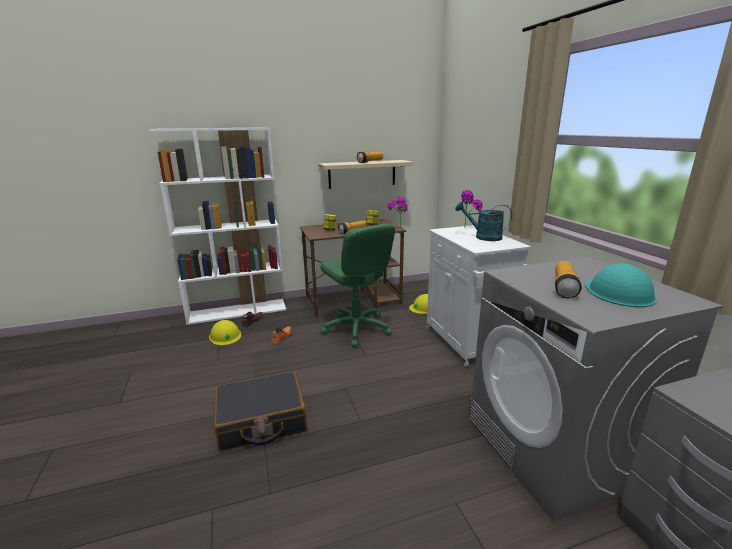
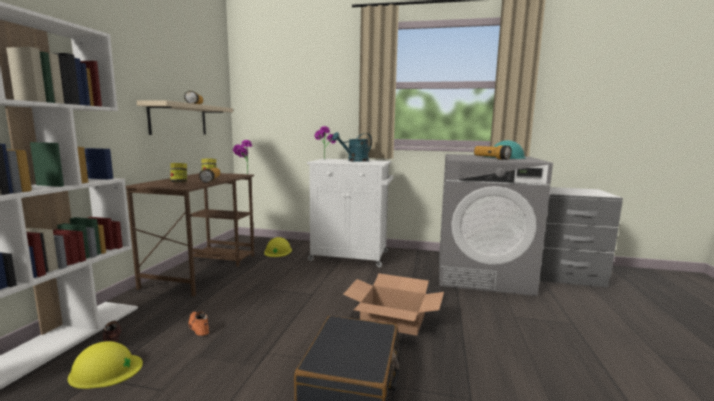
camera: 60 degrees left, 10 degrees down
green office chair [320,223,395,347] -> none
none -> cardboard box [343,273,444,336]

